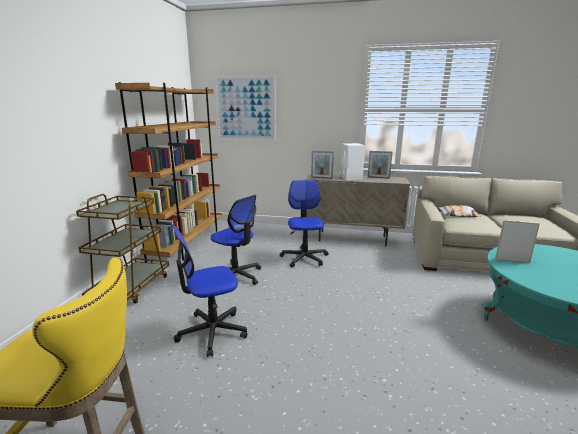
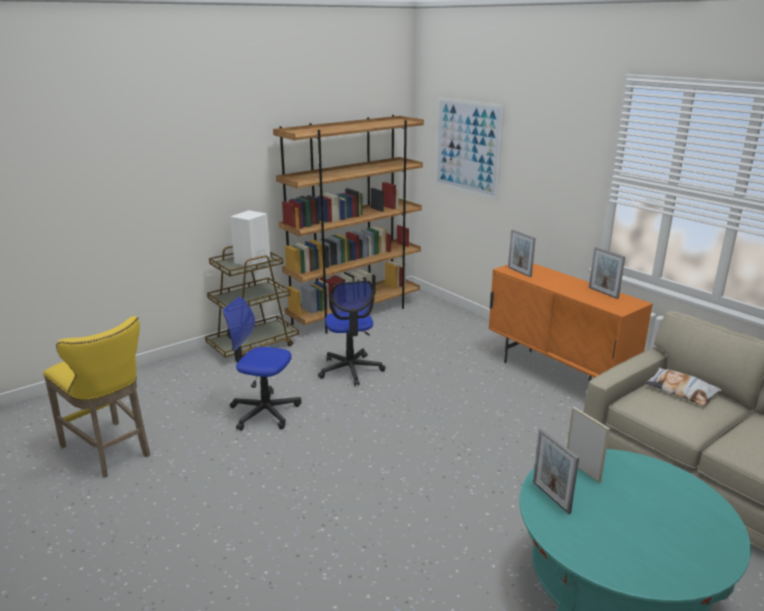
camera: 40 degrees right, 5 degrees up
office chair [280,180,329,268] -> none
beige cabinet [305,174,410,246] -> orange cabinet [488,263,653,387]
white speaker [341,143,365,180] -> white speaker moved to [230,210,271,267]
none -> picture frame [533,429,579,514]

